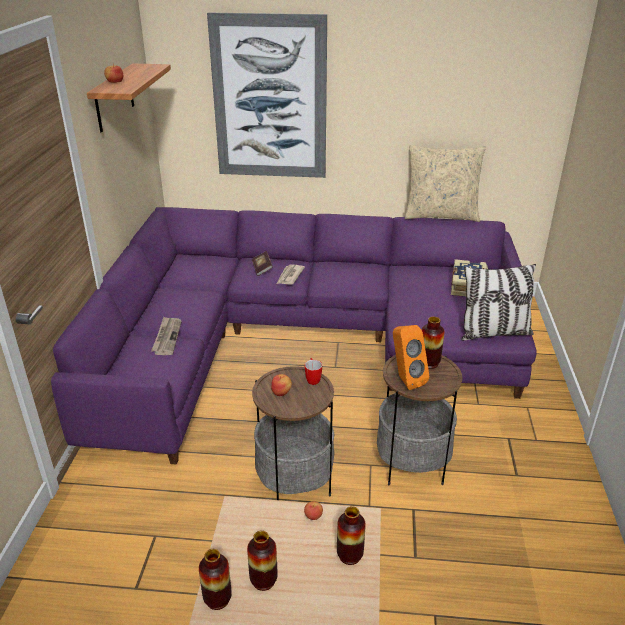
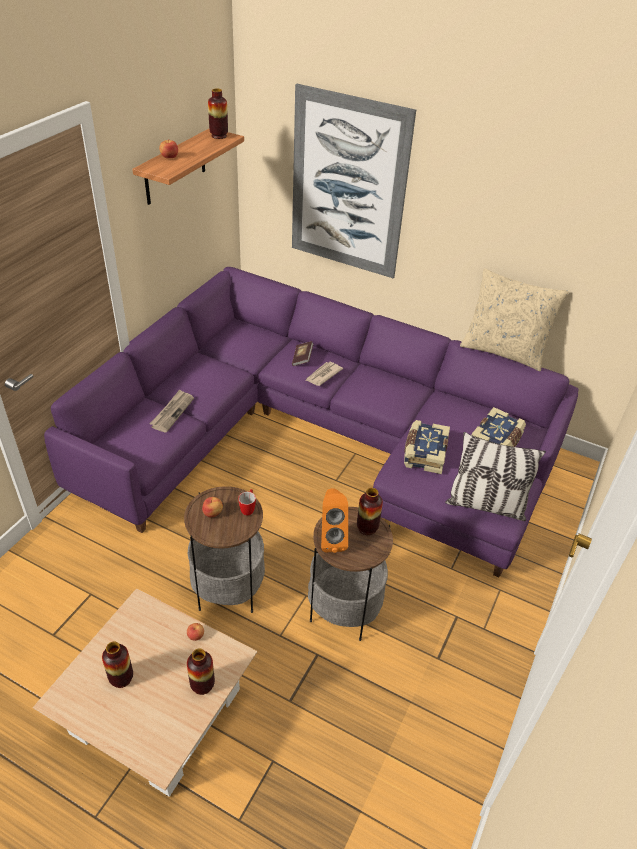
camera: 20 degrees right, 10 degrees up
vase [199,549,232,610] -> vase moved to [208,89,228,139]
none -> book [404,420,450,474]

